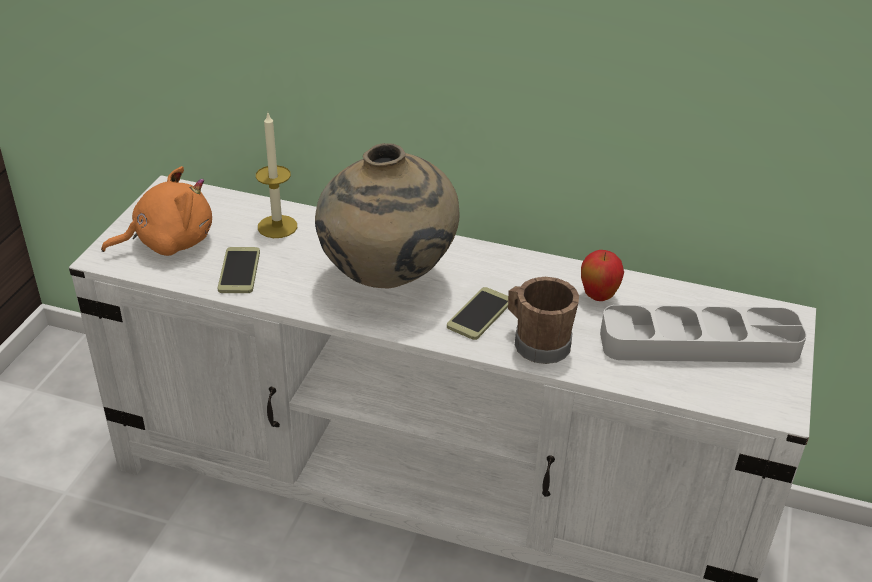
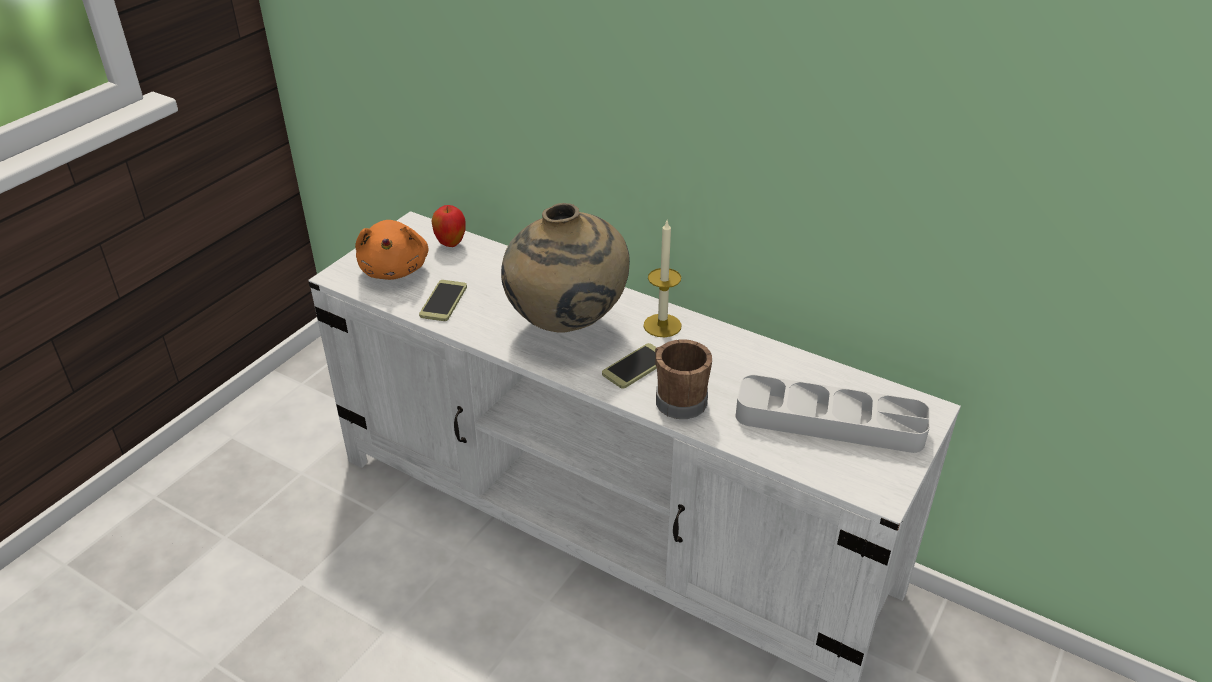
camera: 15 degrees right, 0 degrees up
orange plush toy [101,166,212,256] -> orange plush toy turned 90 degrees clockwise [355,220,429,280]
candle [256,113,297,238] -> candle moved to [643,221,682,337]
apple [581,250,624,301] -> apple moved to [431,205,466,247]

